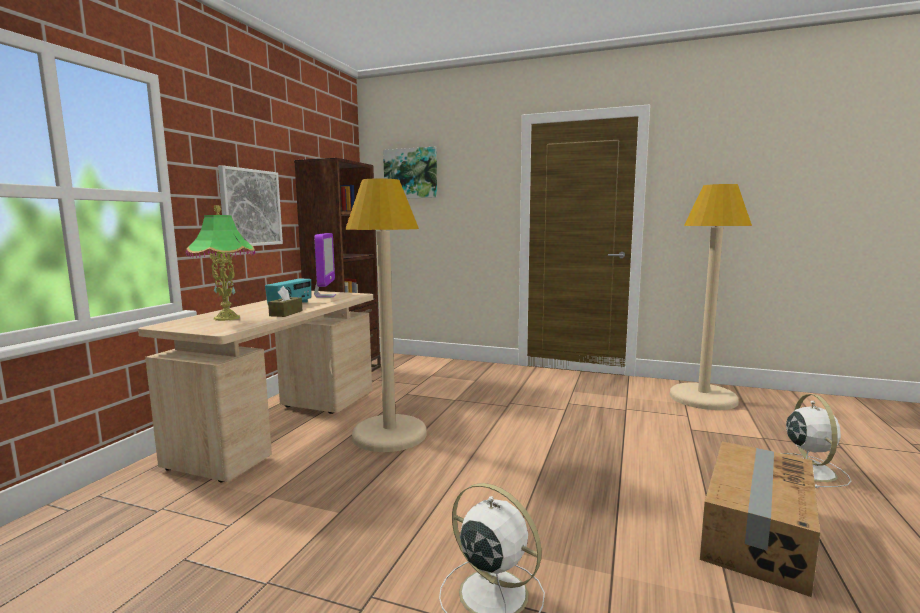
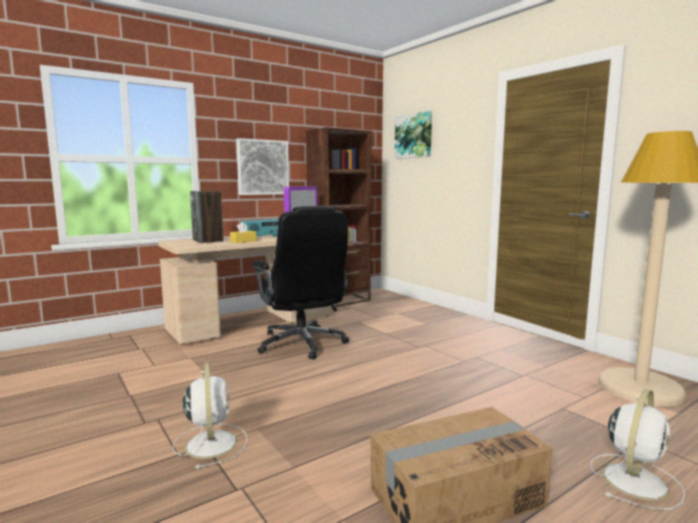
camera: 35 degrees right, 0 degrees up
table lamp [185,205,255,321] -> speaker [190,191,224,243]
brown tissue box [268,286,303,317] -> yellow tissue box [230,222,257,243]
beige floor lamp [345,178,427,452] -> black office chair [252,206,349,360]

